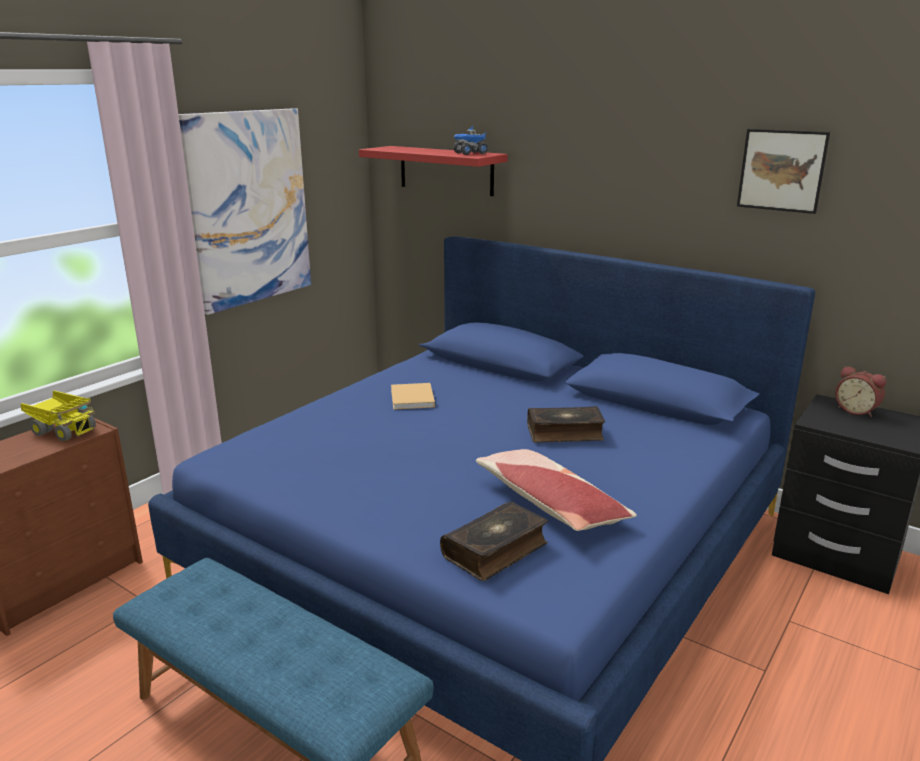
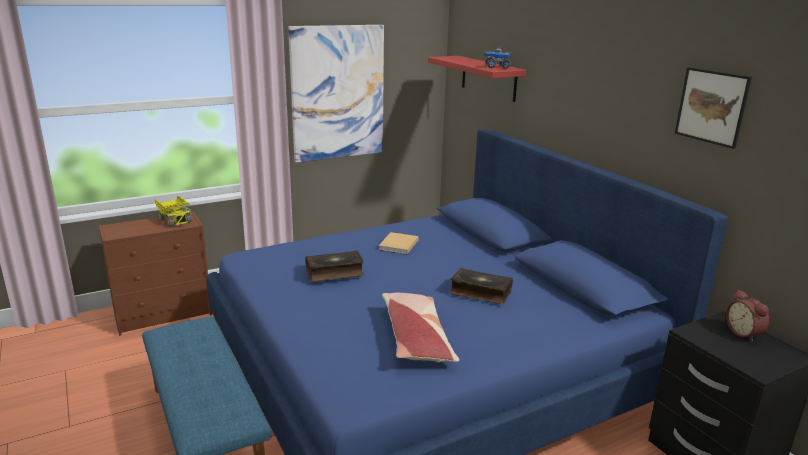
camera: 25 degrees right, 0 degrees up
book [440,501,548,581] -> book moved to [305,251,364,282]

